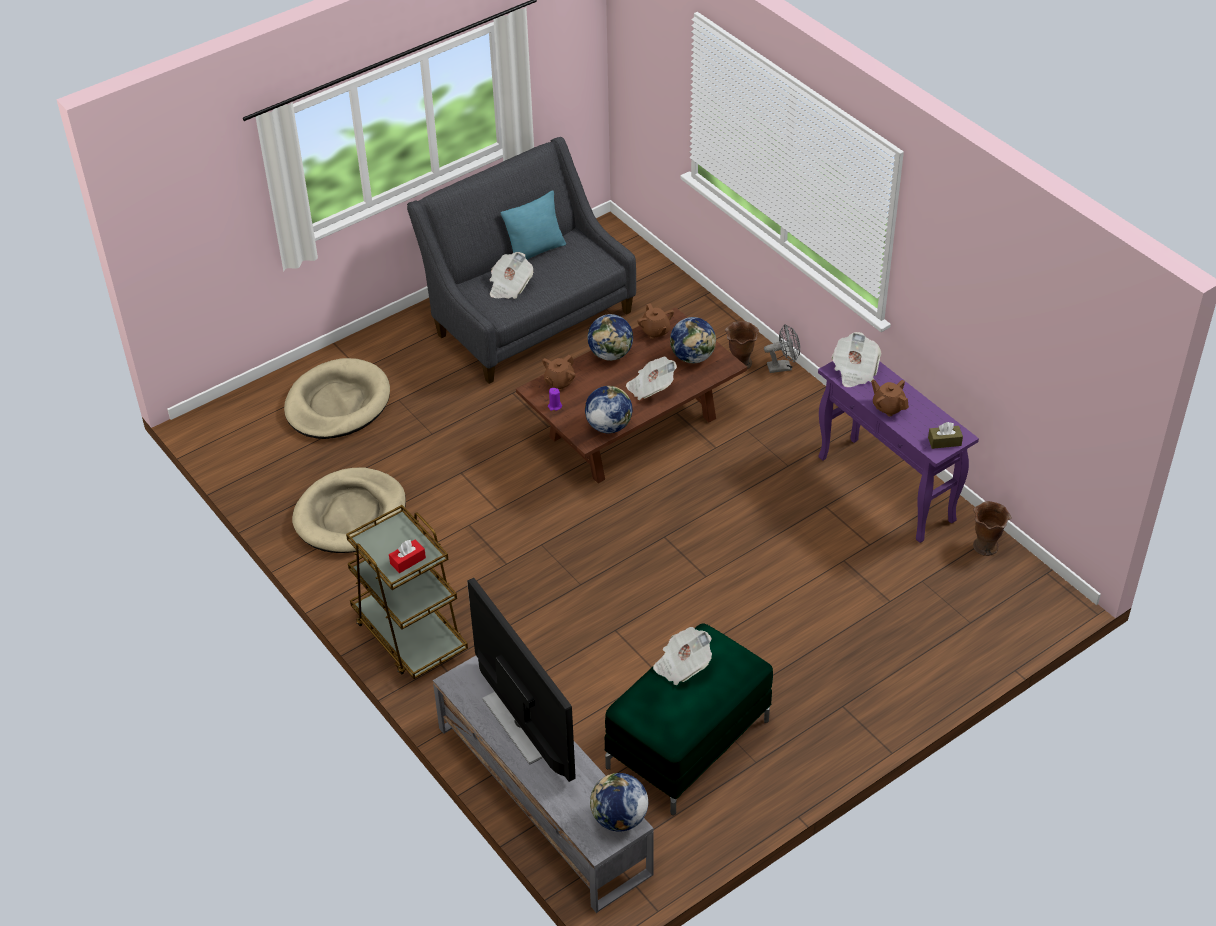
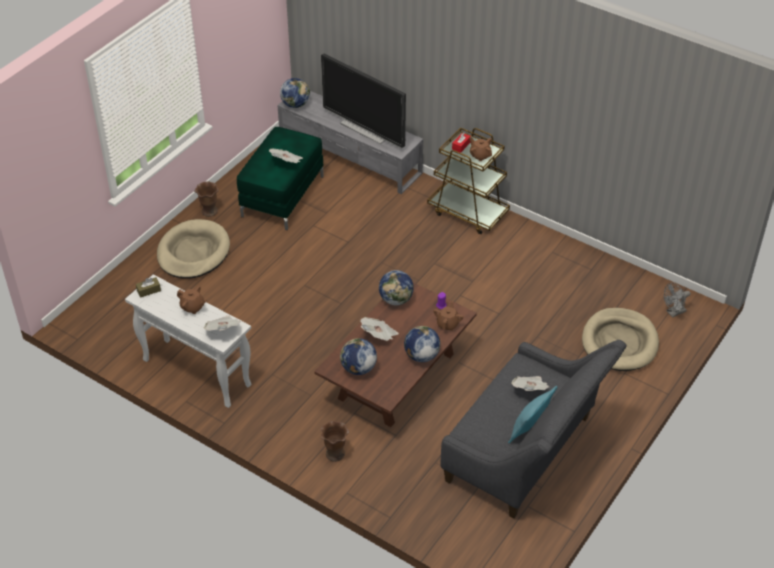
camera: 160 degrees right, 0 degrees up
beige dog bed [292,468,406,553] -> beige dog bed moved to [157,219,230,279]
brown teapot [637,303,674,339] -> brown teapot moved to [470,137,492,161]
grey fan [764,324,800,373] -> grey fan moved to [664,283,691,317]
purple console table [818,361,979,543] -> white console table [125,274,252,408]
brown vase [973,501,1012,556] -> brown vase moved to [194,182,219,217]

